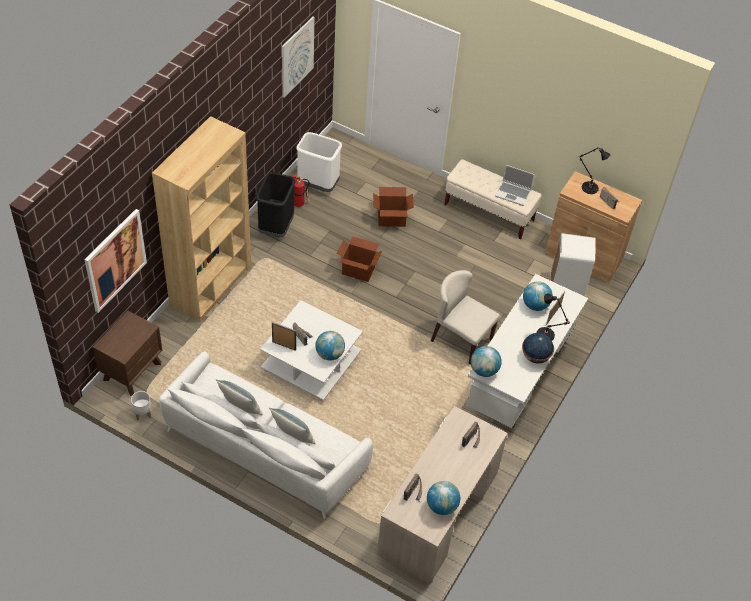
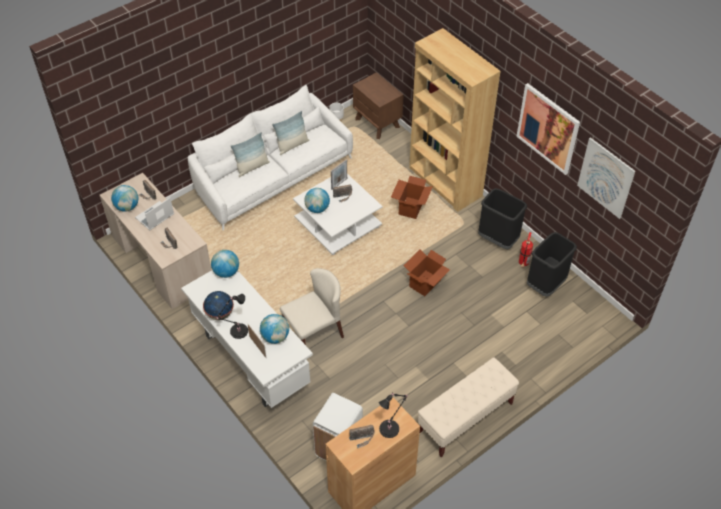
camera: 115 degrees right, 0 degrees up
picture [84,209,147,313] -> picture moved to [516,83,580,175]
white trash can [296,132,342,192] -> black trash can [527,232,577,297]
cardboard box [373,187,414,227] -> cardboard box moved to [391,176,433,219]
laptop [495,165,535,206] -> laptop moved to [135,198,174,230]

